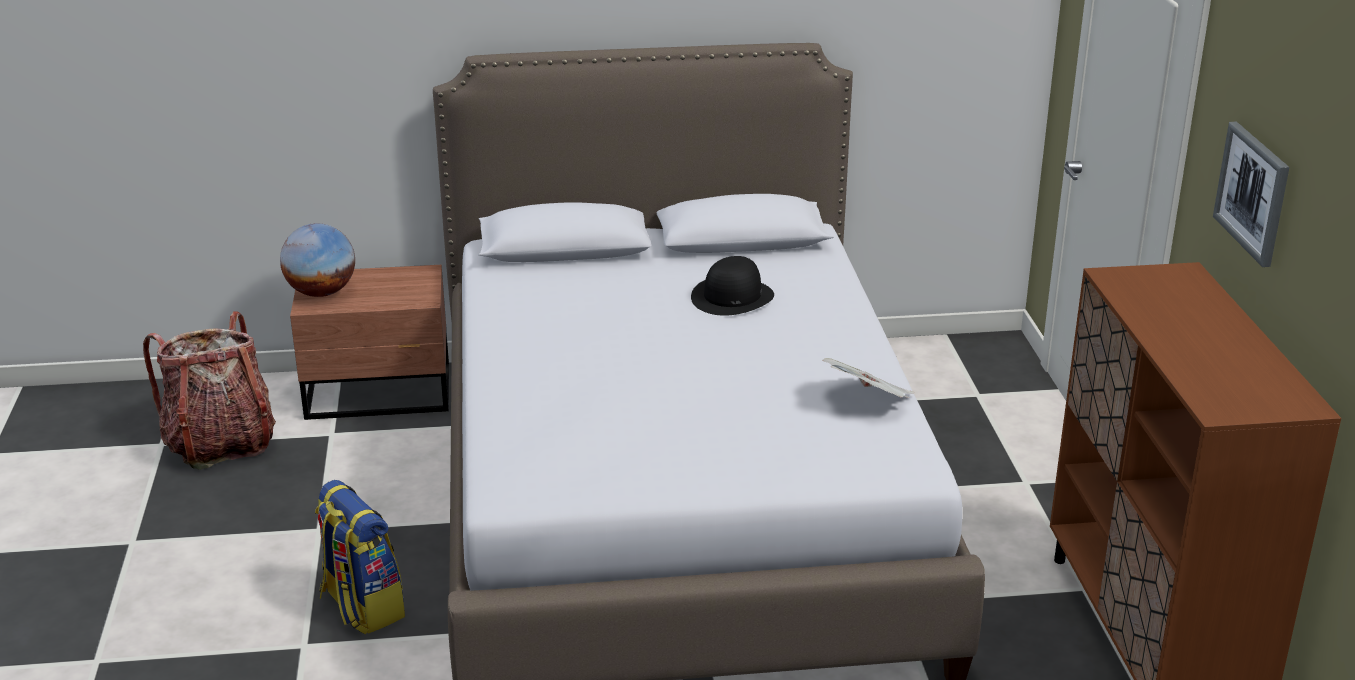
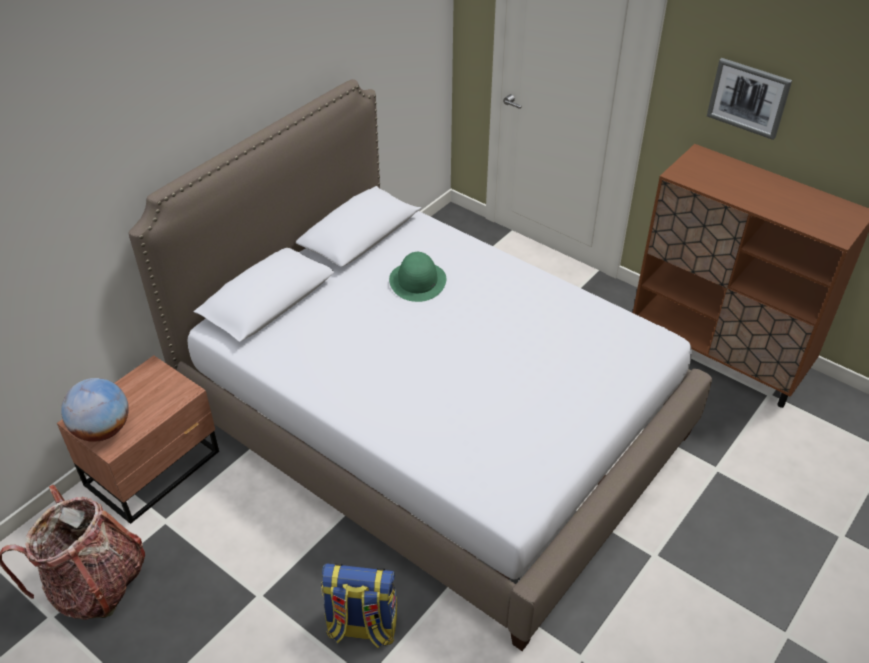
camera: 45 degrees left, 15 degrees up
black hat [691,256,774,316] -> green hat [389,252,446,302]
newspaper [822,358,915,398] -> none

